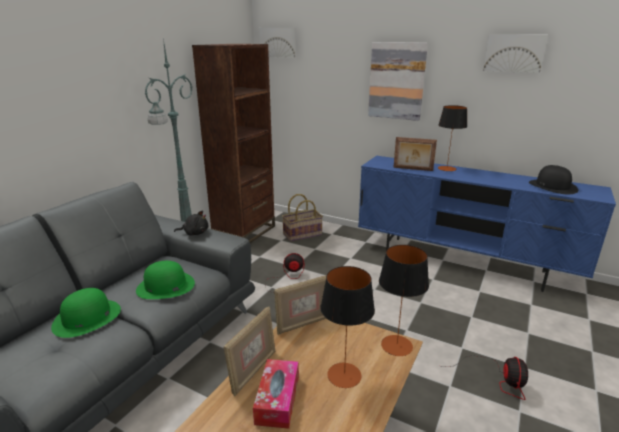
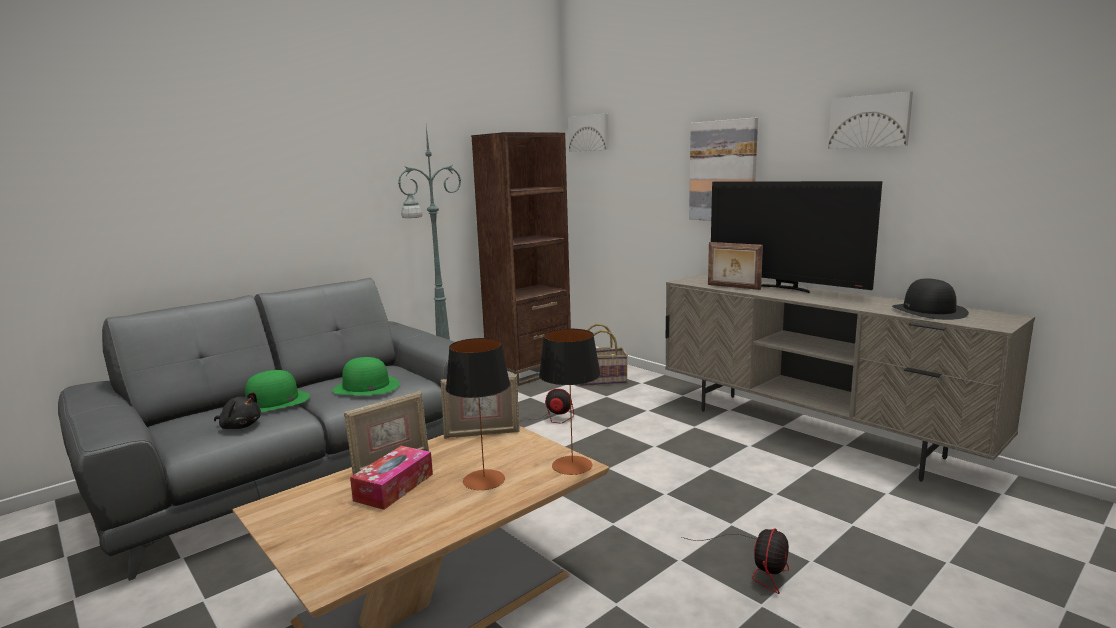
camera: 20 degrees right, 10 degrees down
black plush toy [174,211,209,236] -> black plush toy moved to [214,392,261,429]
blue tv stand [358,156,616,292] -> beige tv stand [665,274,1035,481]
table lamp [438,105,467,171] -> television [711,181,882,293]

